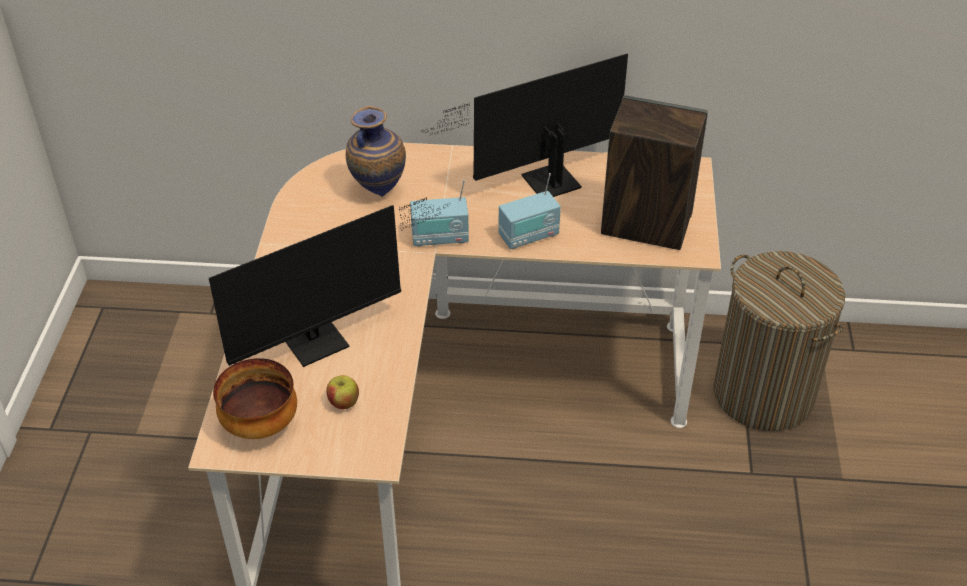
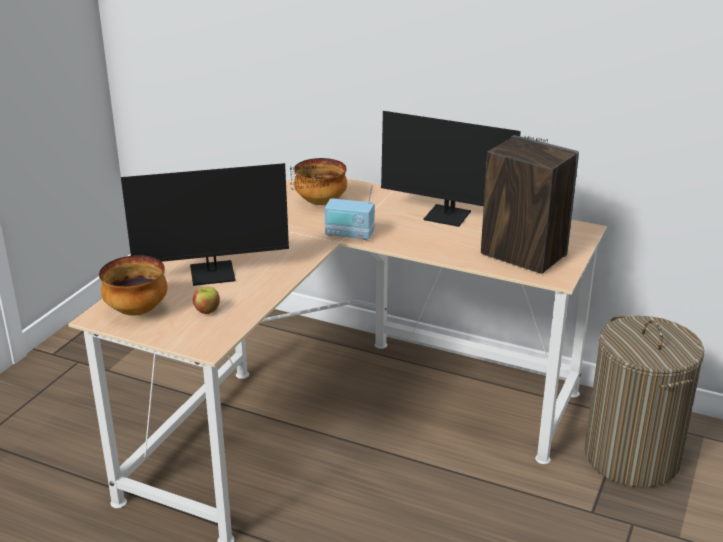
camera: 20 degrees right, 15 degrees down
vase [346,106,406,197] -> bowl [294,158,347,205]
monitor [423,53,628,197] -> monitor turned 150 degrees counterclockwise [381,111,548,227]
radio [498,173,561,249] -> none

